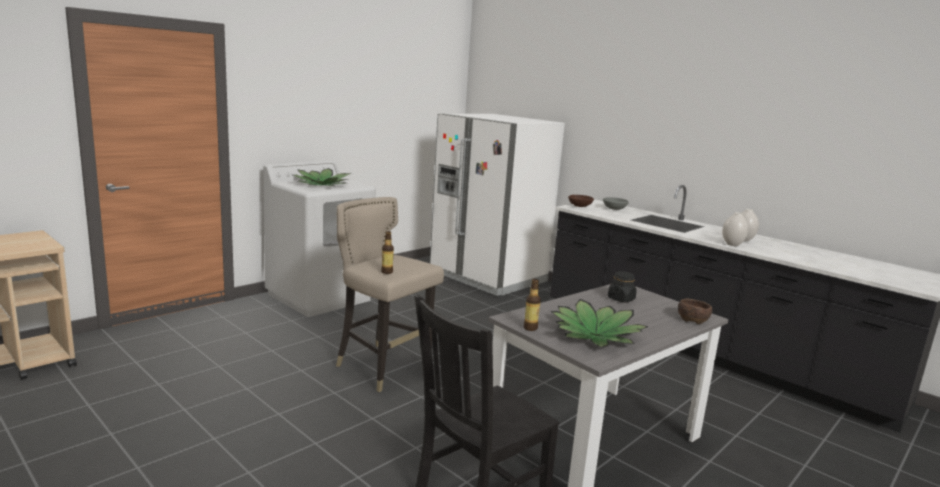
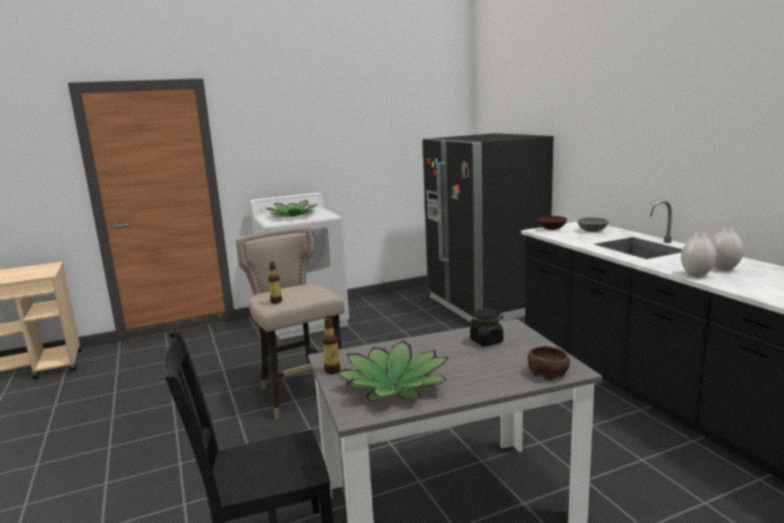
camera: 25 degrees right, 0 degrees up
white fridge [430,114,565,296] -> black fridge [422,133,553,323]

